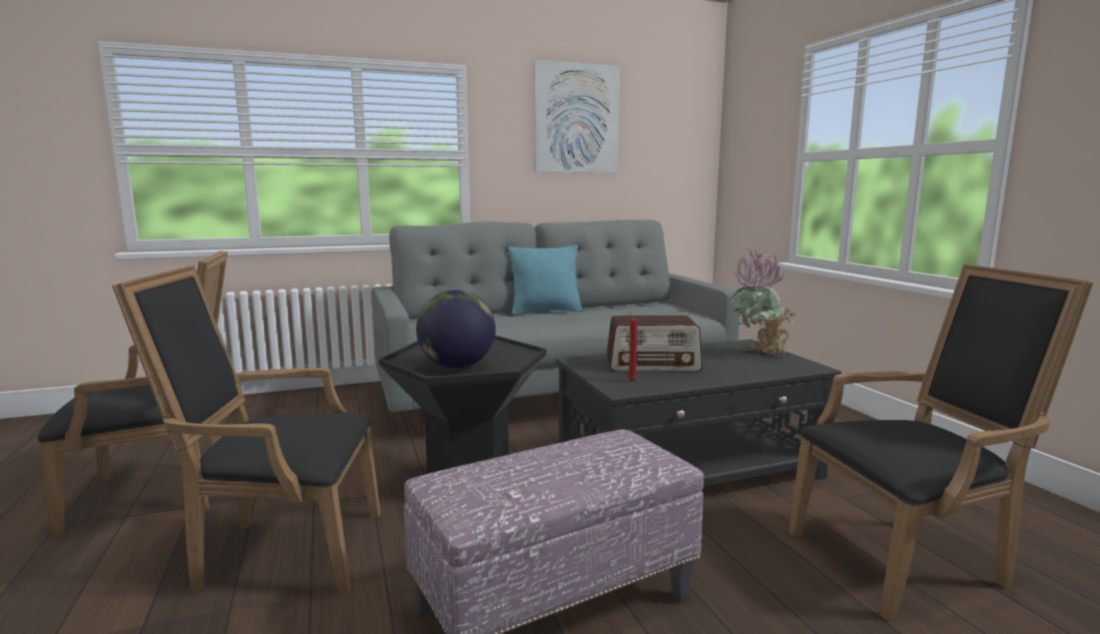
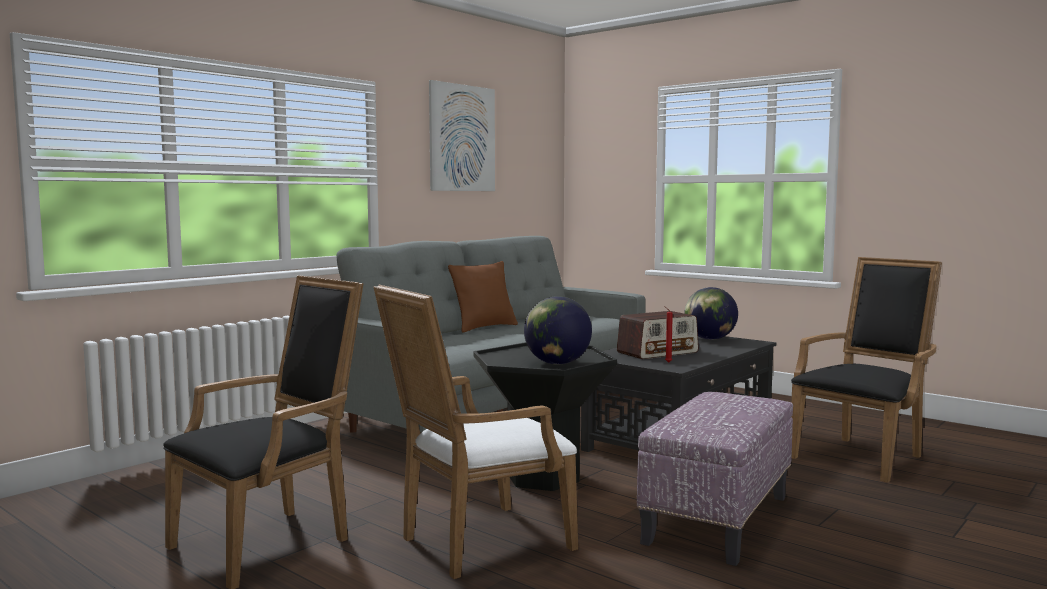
camera: 30 degrees left, 5 degrees down
black armchair [112,265,381,595] -> white armchair [374,285,578,579]
turquoise pillow [508,245,583,315] -> brown pillow [448,261,518,333]
potted plant [730,248,797,355] -> globe [684,287,738,340]

